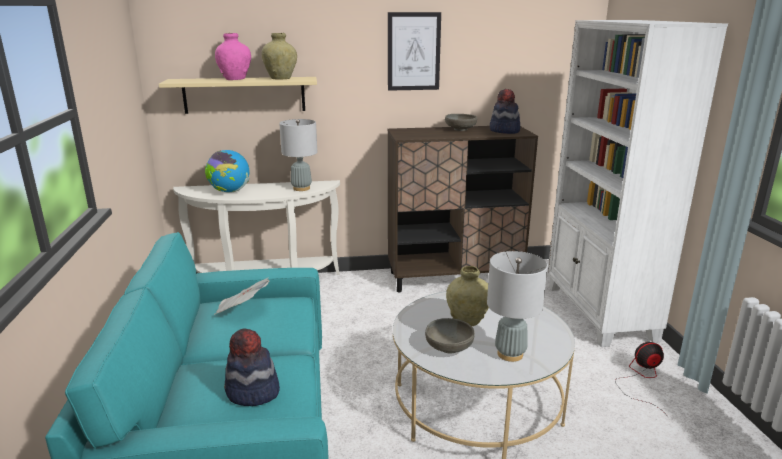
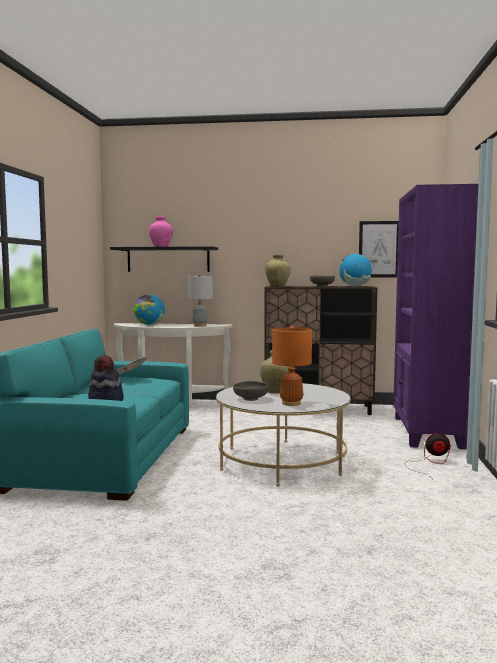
camera: 15 degrees right, 15 degrees down
beige shelf [159,77,317,114] -> black shelf [110,246,218,272]
beige vase [261,33,297,79] -> beige vase moved to [265,254,291,286]
picture [388,12,441,91] -> picture moved to [359,221,399,277]
grey table lamp [487,251,548,362] -> orange table lamp [272,326,312,406]
hat [490,89,520,134] -> globe [339,254,372,287]
white bookcase [547,20,728,347] -> purple bookcase [393,184,478,449]

